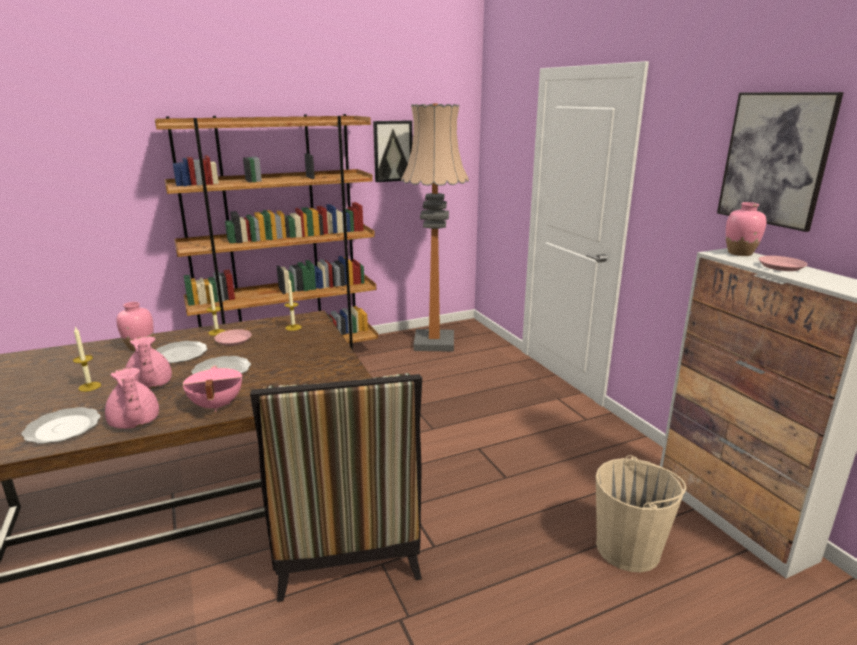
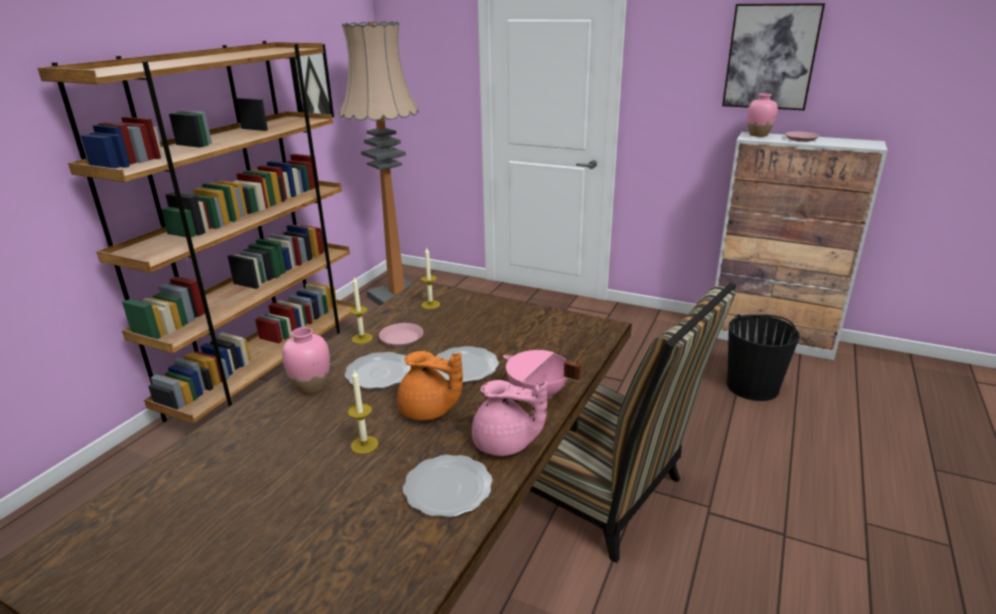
camera: 40 degrees left, 5 degrees up
pink teapot [125,337,172,389] -> orange teapot [397,351,463,420]
beige bucket [596,455,686,572] -> black bucket [727,314,800,401]

